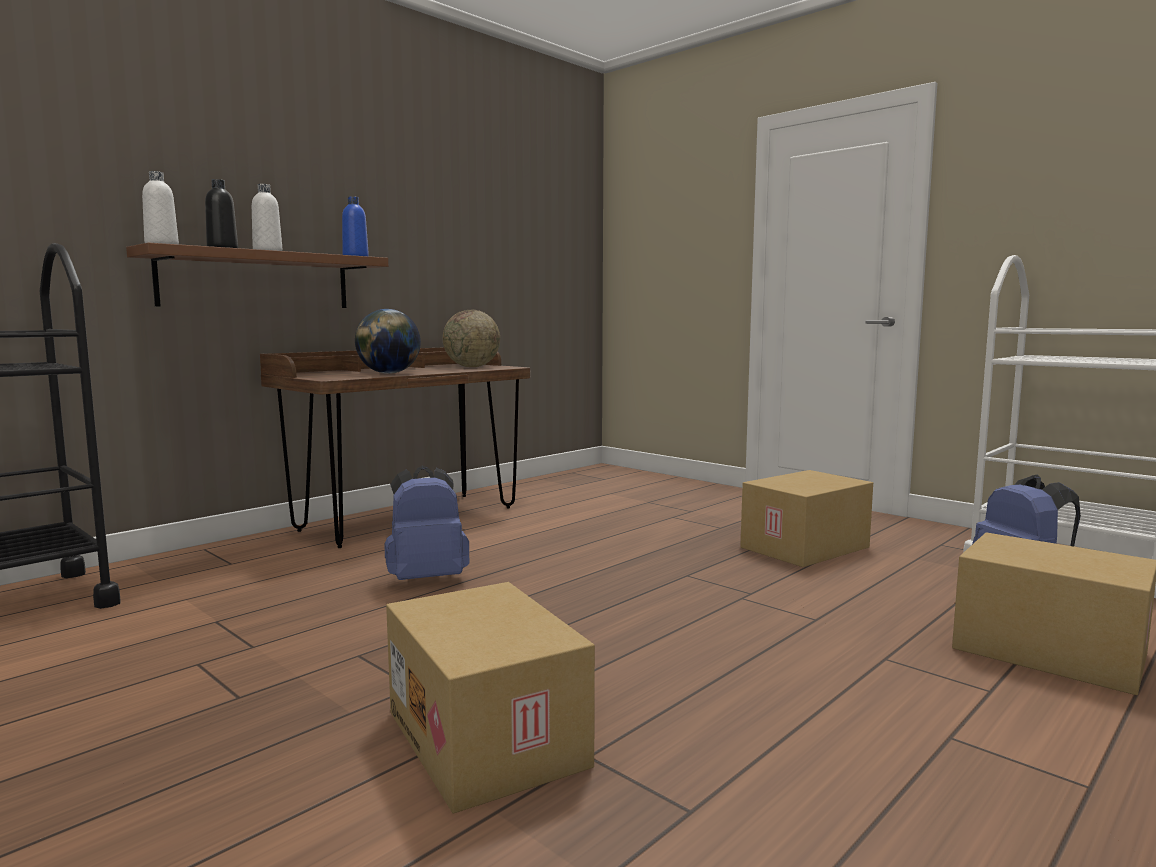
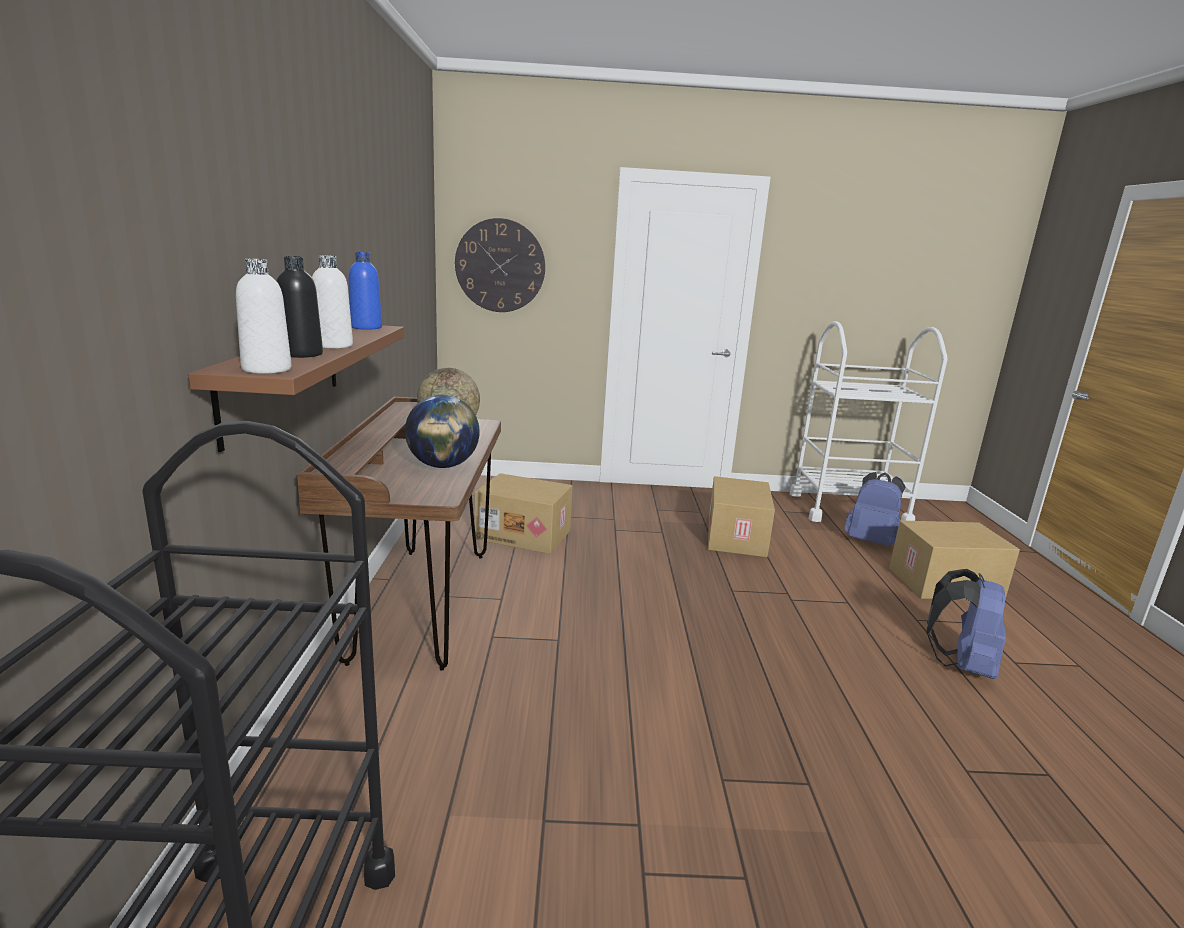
camera: 45 degrees left, 10 degrees up
blue backpack [385,465,470,580] -> blue backpack moved to [926,569,1006,679]
cardboard box [386,582,595,814] -> cardboard box moved to [475,473,573,554]
none -> wall clock [455,218,545,312]

